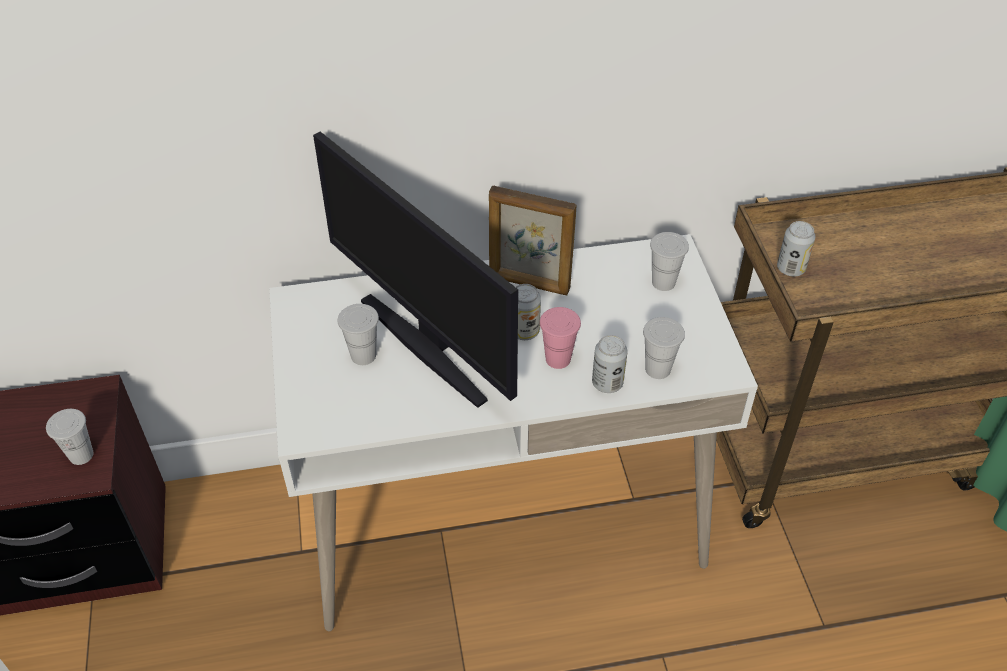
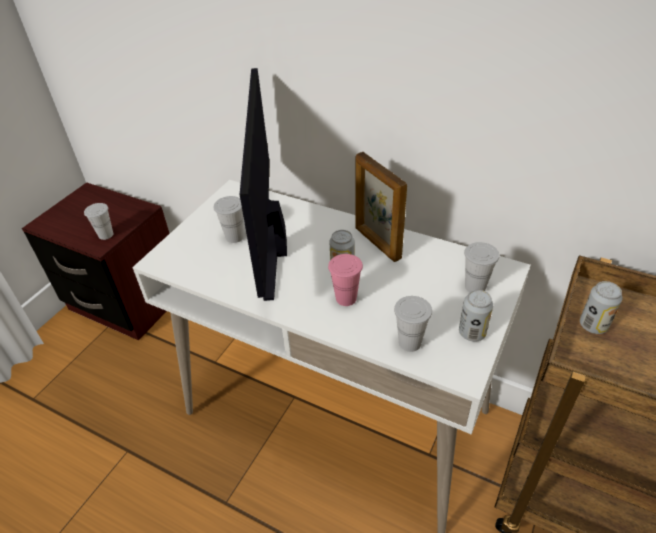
camera: 40 degrees right, 5 degrees down
can [592,335,628,393] -> can moved to [459,290,493,342]

